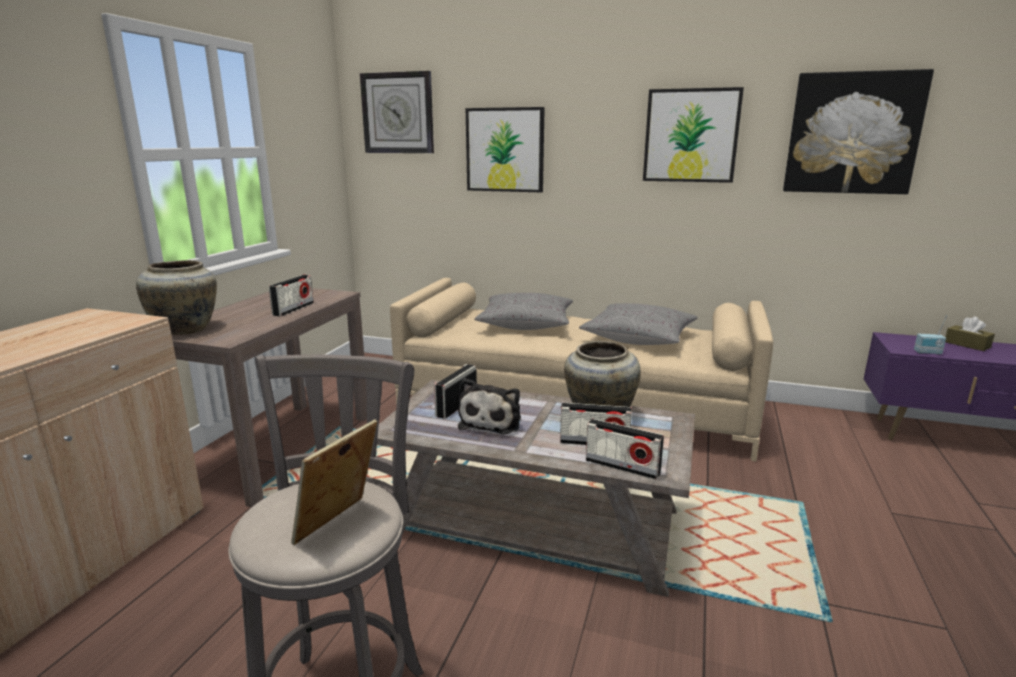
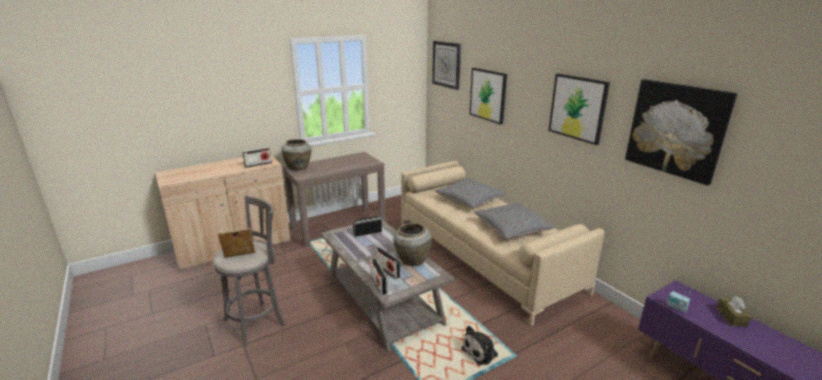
camera: 40 degrees right, 5 degrees up
radio [269,275,314,316] -> radio moved to [243,148,272,168]
plush toy [458,378,521,435] -> plush toy moved to [461,326,498,365]

